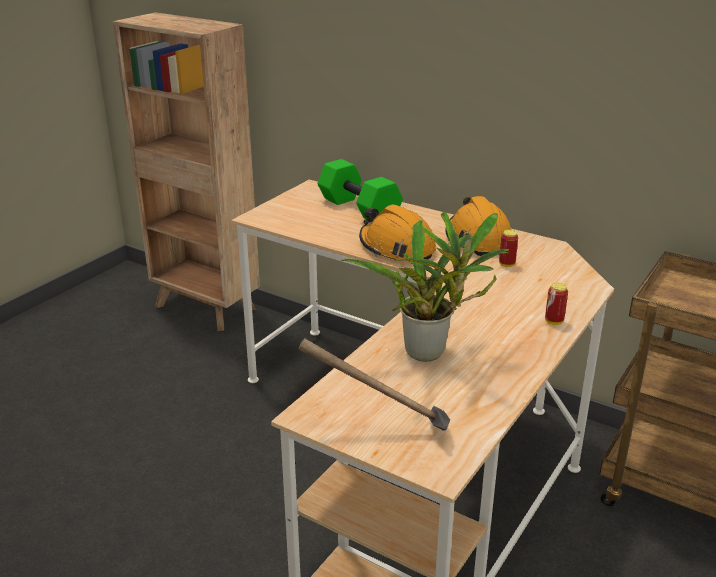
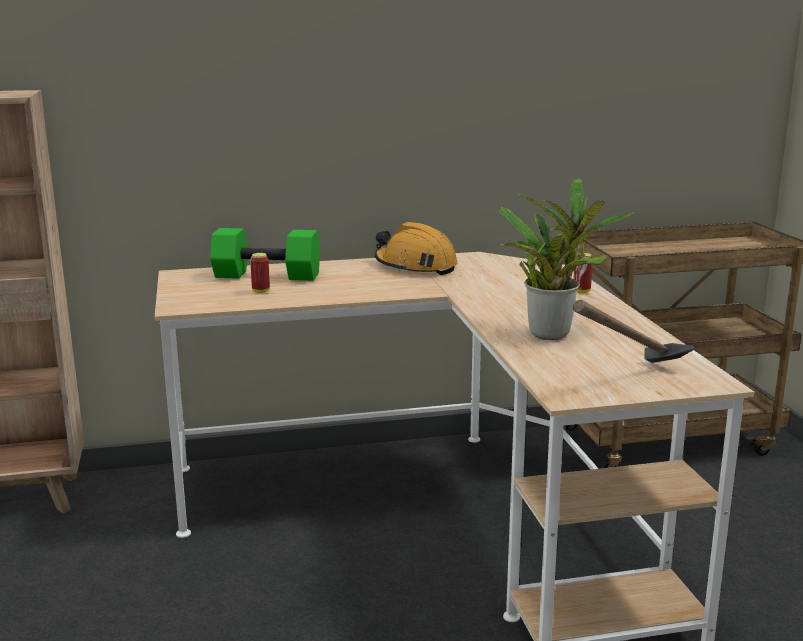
camera: 45 degrees left, 10 degrees down
orange hard hat [359,205,436,260] -> none
can [499,230,518,267] -> can moved to [250,253,270,293]

